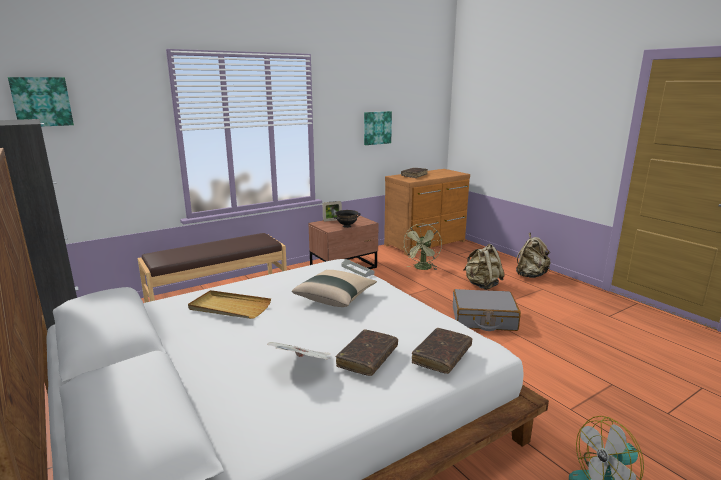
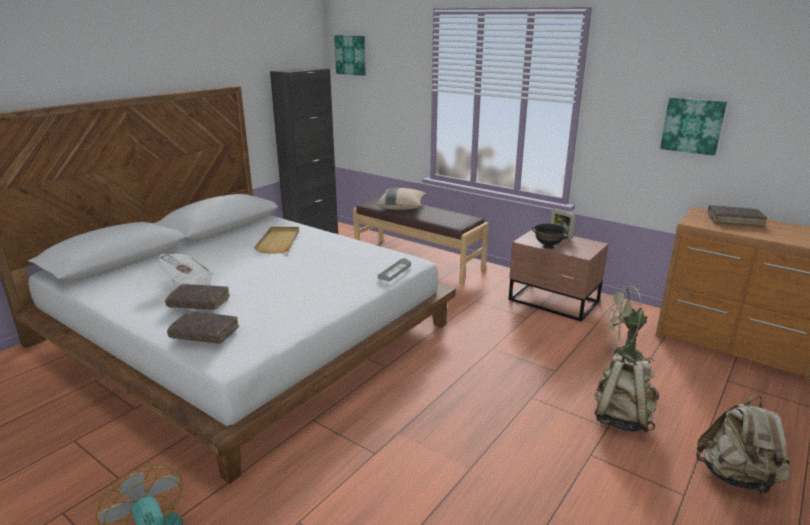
camera: 70 degrees right, 5 degrees up
beige pillow [292,270,377,307] -> beige pillow moved to [376,188,427,210]
grey suitcase [453,289,521,331] -> none

